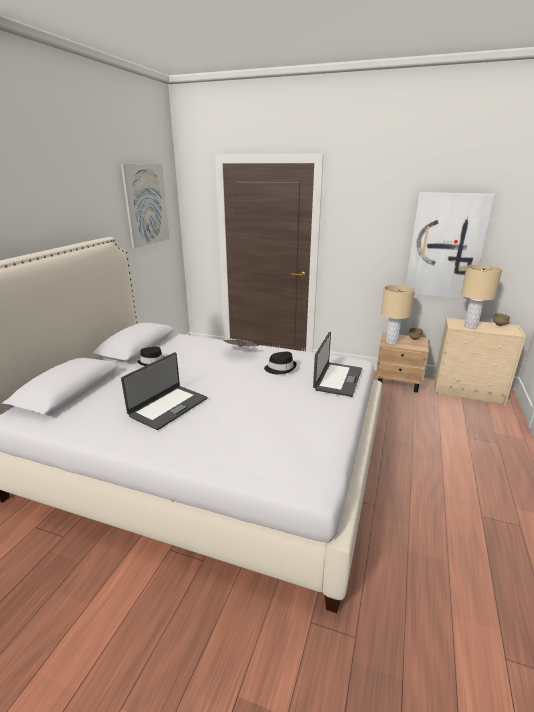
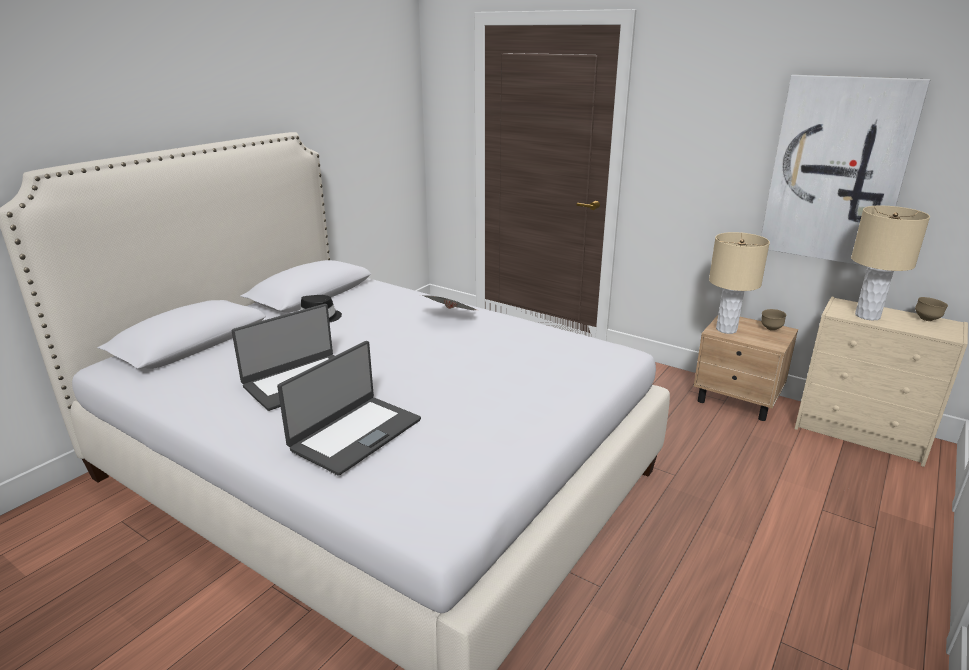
camera: 15 degrees right, 0 degrees up
picture [121,164,169,248] -> none
black hat [264,352,297,374] -> none
laptop [313,332,362,397] -> laptop moved to [277,341,421,476]

